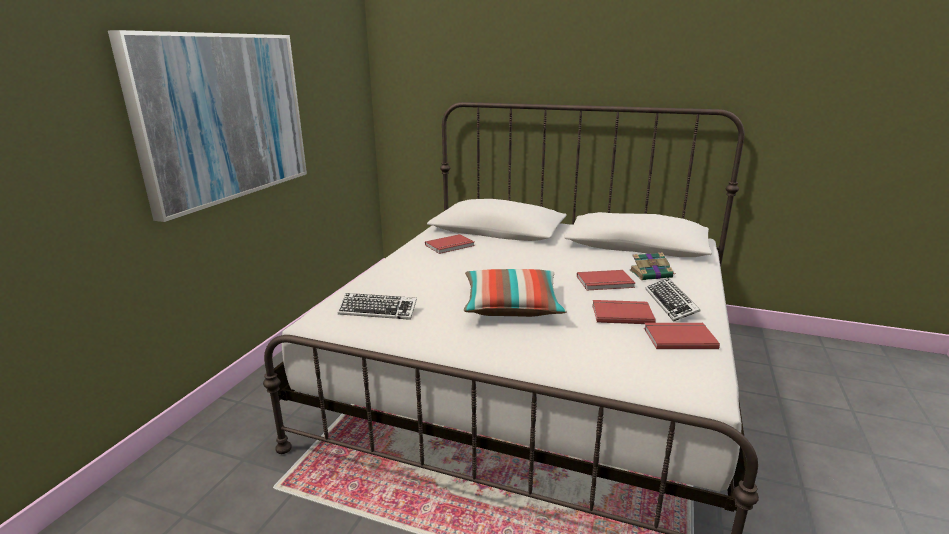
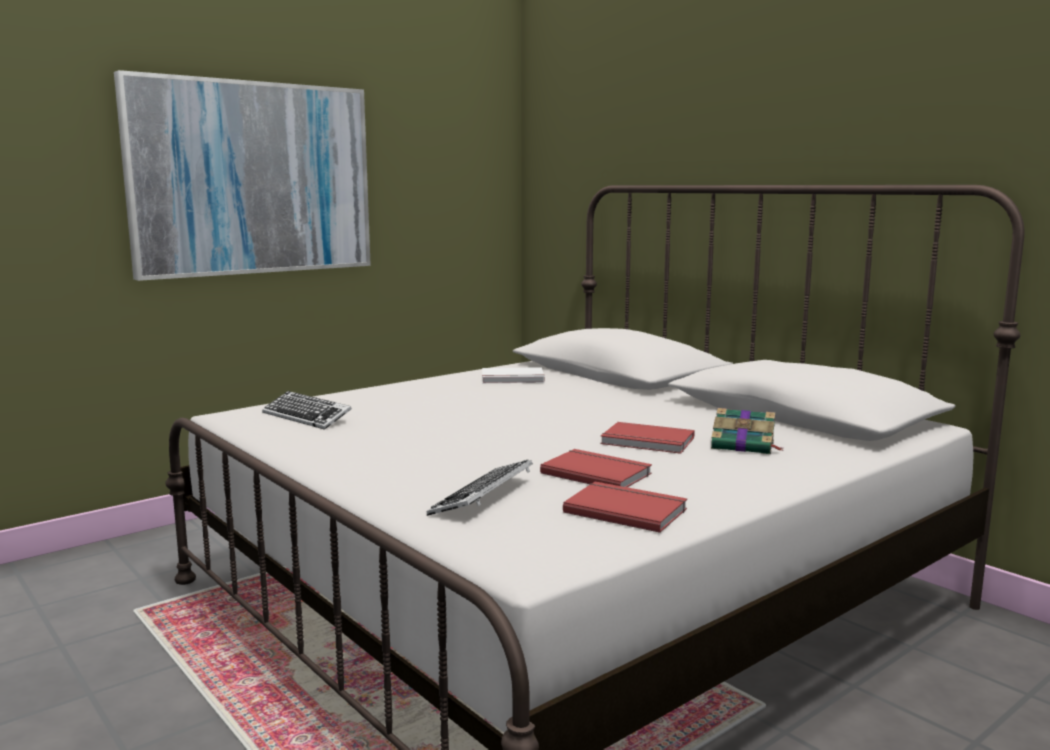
camera: 30 degrees right, 10 degrees down
red book [425,234,475,254] -> white book [482,367,545,383]
pillow [464,269,567,317] -> none
keyboard [646,278,700,322] -> keyboard moved to [427,460,533,516]

